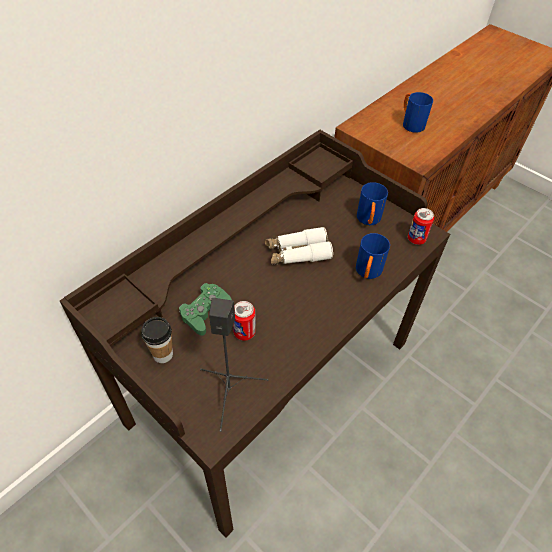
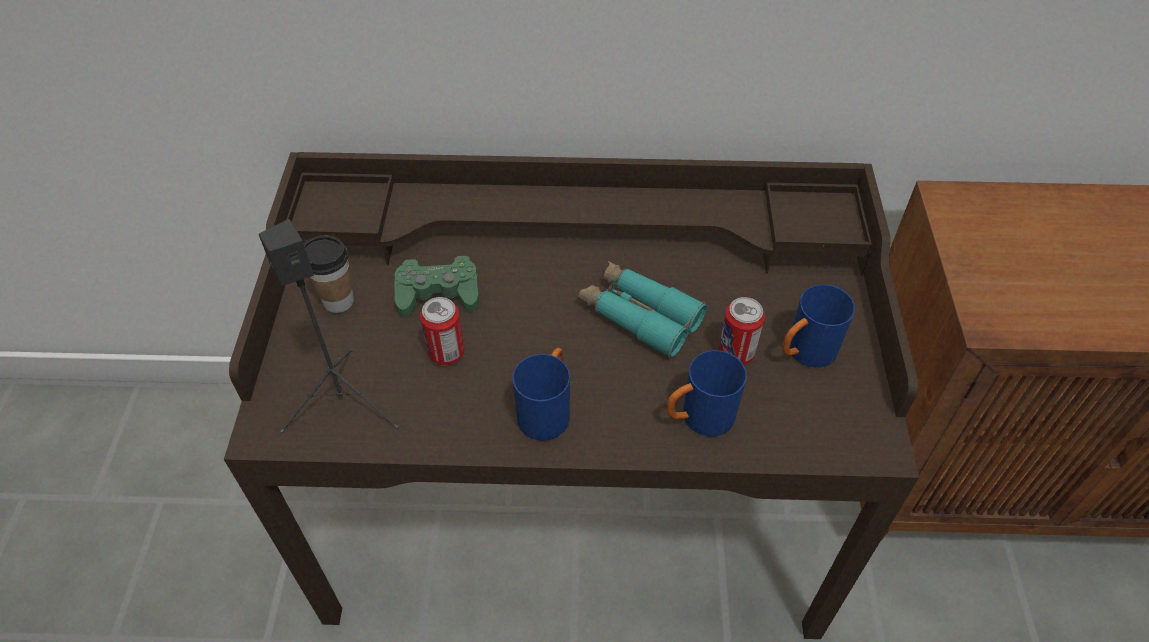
camera: 50 degrees right, 0 degrees up
white binoculars [265,227,333,265] -> turquoise binoculars [578,261,707,358]
blue mug [403,92,433,133] -> blue mug moved to [512,348,570,441]
can [408,208,434,245] -> can moved to [718,297,765,365]

